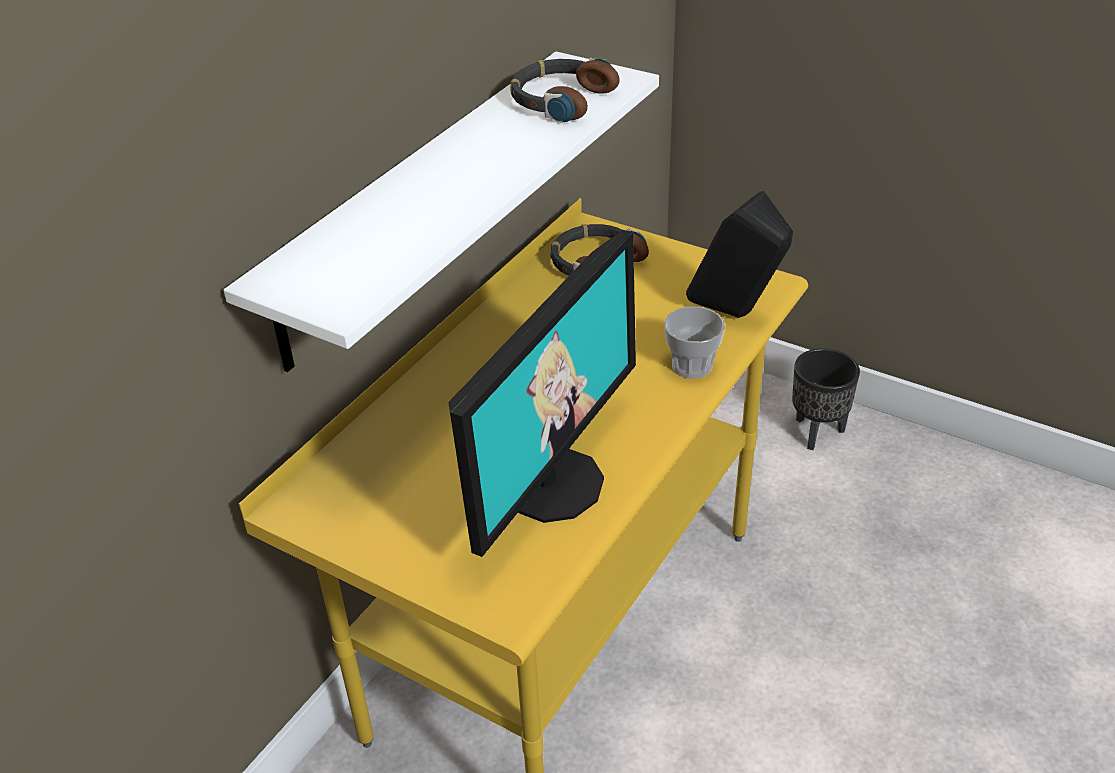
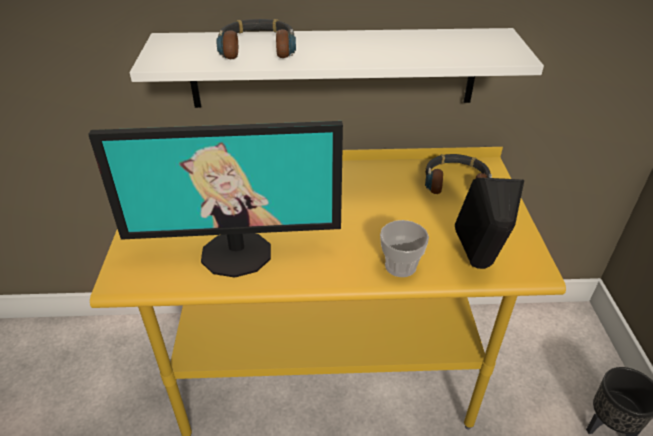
camera: 55 degrees right, 0 degrees up
headphones [510,57,620,123] -> headphones moved to [217,19,296,59]

